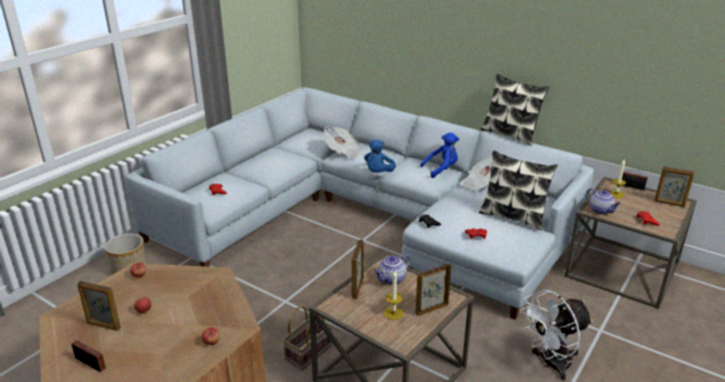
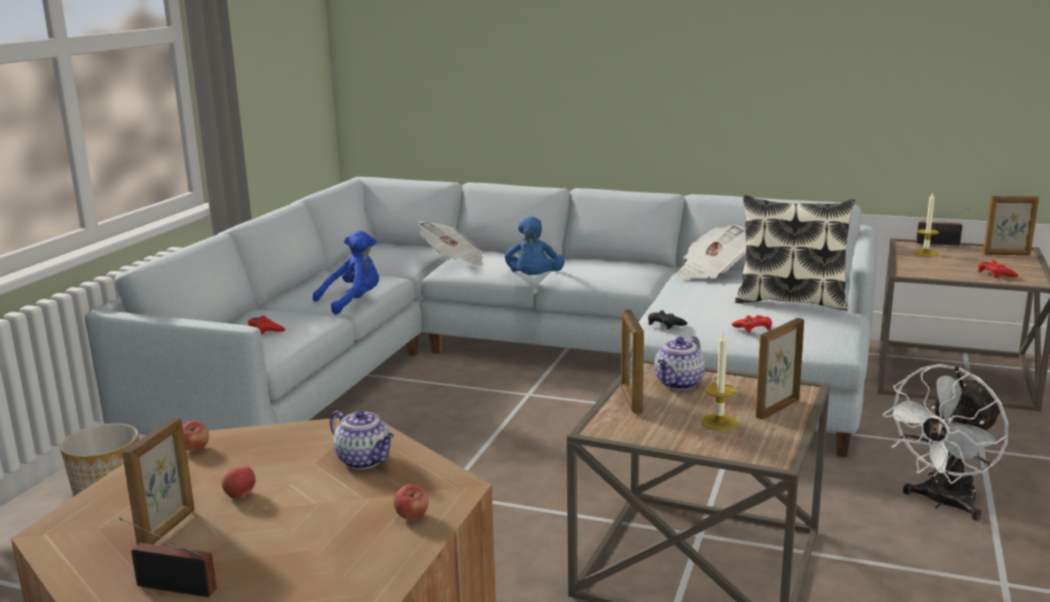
camera: 15 degrees left, 10 degrees down
picture frame [77,281,121,331] -> picture frame turned 75 degrees counterclockwise [122,418,195,545]
basket [283,306,332,370] -> none
blue plush toy [420,133,459,178] -> blue plush toy moved to [313,231,379,315]
pillow [481,74,549,146] -> none
teapot [586,188,621,214] -> teapot moved to [330,410,394,469]

